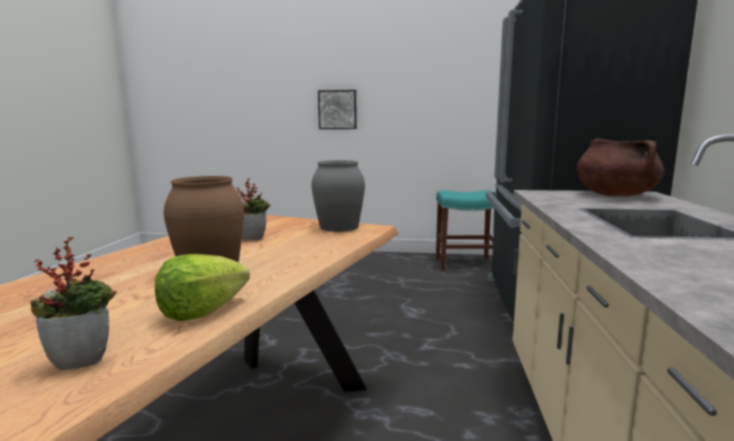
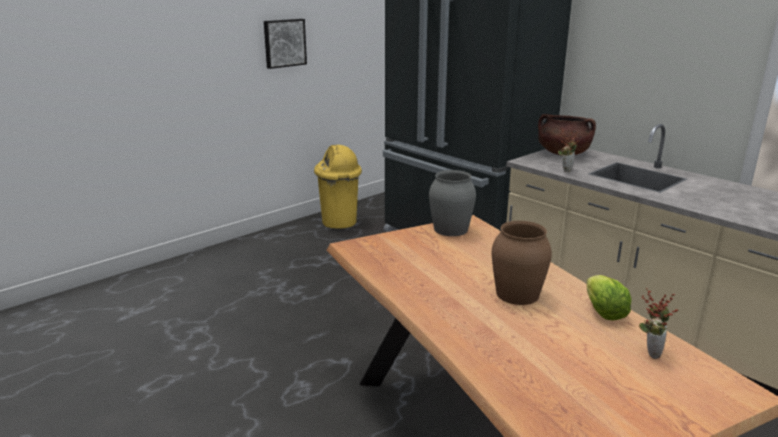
camera: 50 degrees left, 10 degrees up
potted plant [236,178,270,241] -> potted plant moved to [558,130,579,172]
picture [318,90,357,129] -> picture moved to [264,19,307,69]
turquoise stool [436,190,495,270] -> yellow trash can [314,144,362,228]

